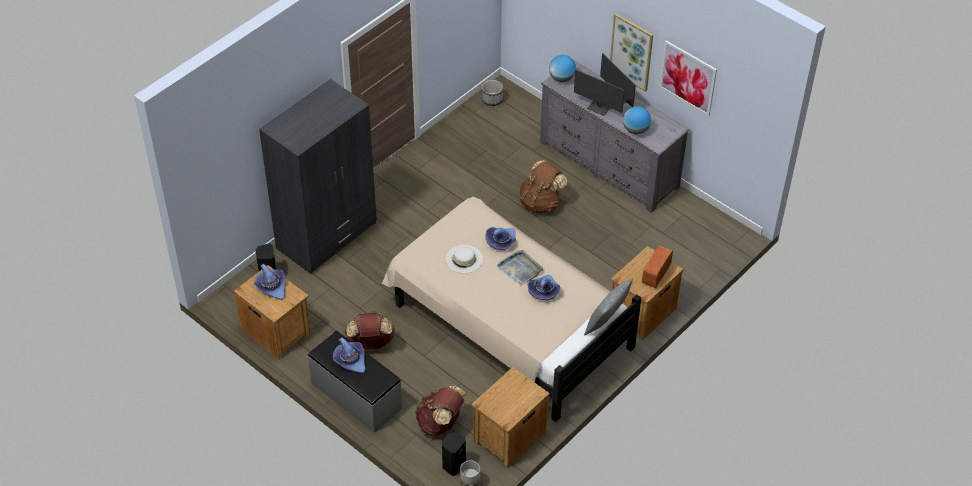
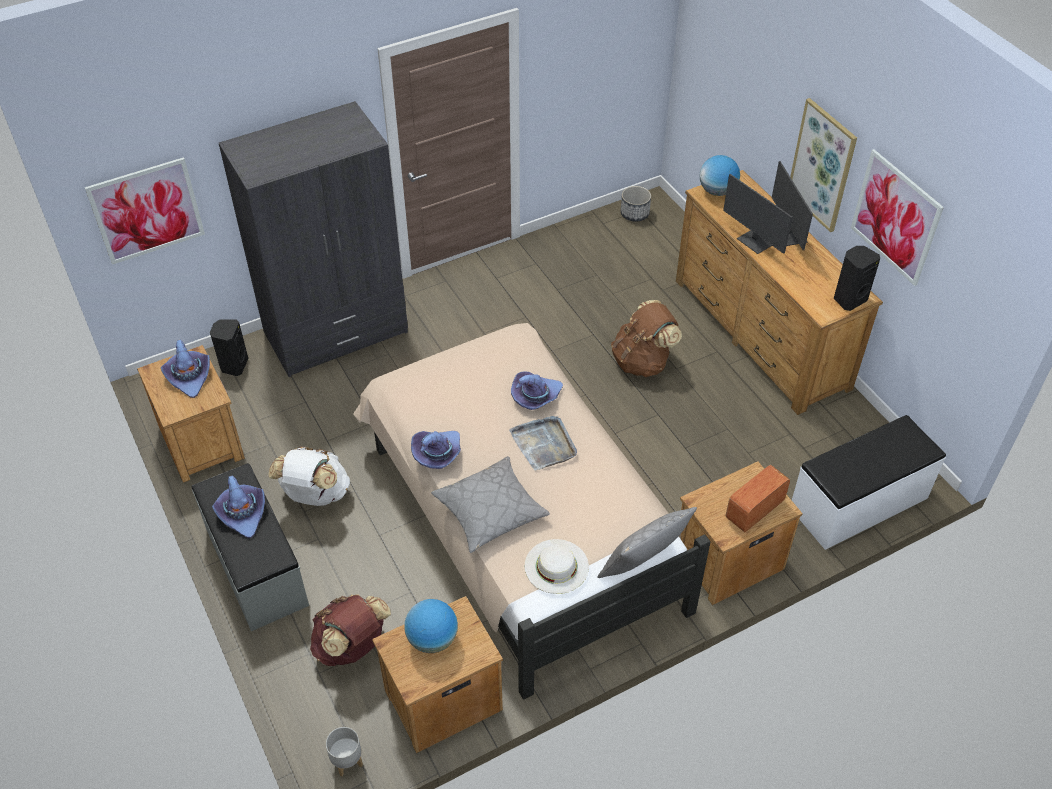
camera: 20 degrees right, 0 degrees up
brown backpack [344,311,395,350] -> white backpack [268,447,350,506]
black speaker [442,433,466,476] -> black speaker moved to [834,246,880,311]
white hat [446,245,483,273] -> white hat moved to [525,539,589,594]
purple hat [527,275,560,300] -> purple hat moved to [411,431,461,469]
grey dresser [540,61,690,213] -> brown dresser [676,170,883,415]
globe [623,106,651,135] -> globe moved to [404,599,458,653]
none -> picture [85,157,205,265]
none -> grey pillow [431,456,550,553]
none -> white bench [792,415,946,550]

